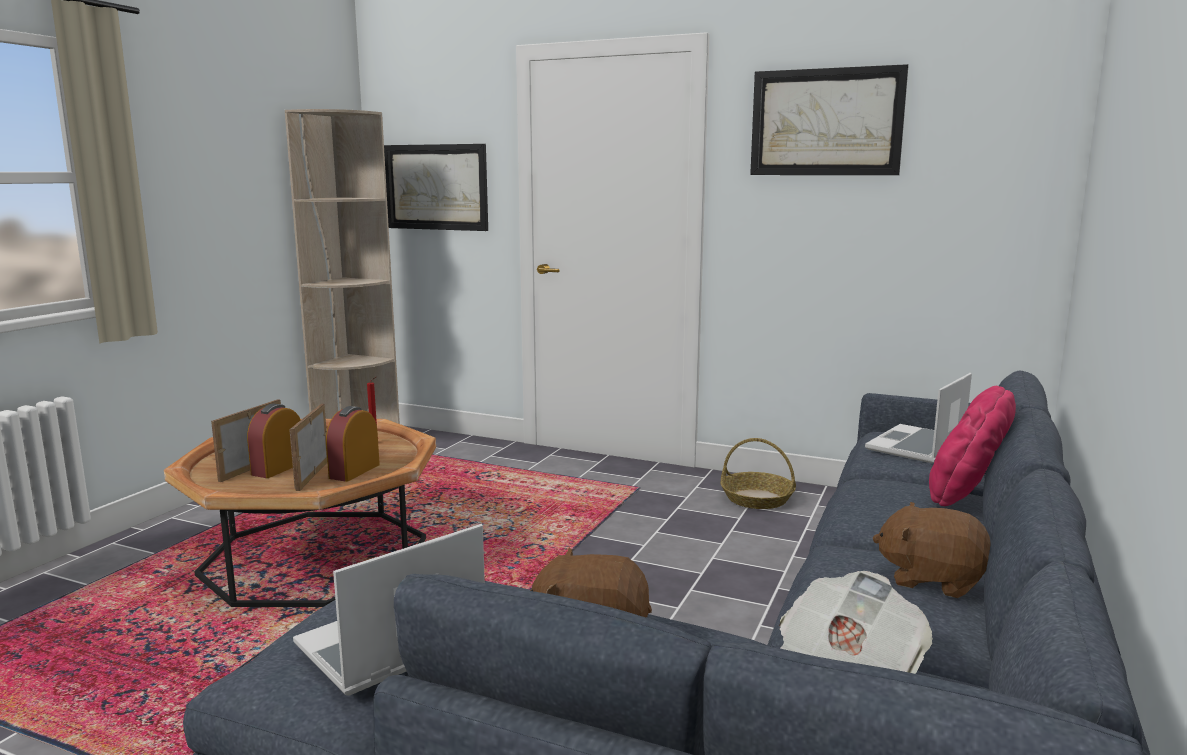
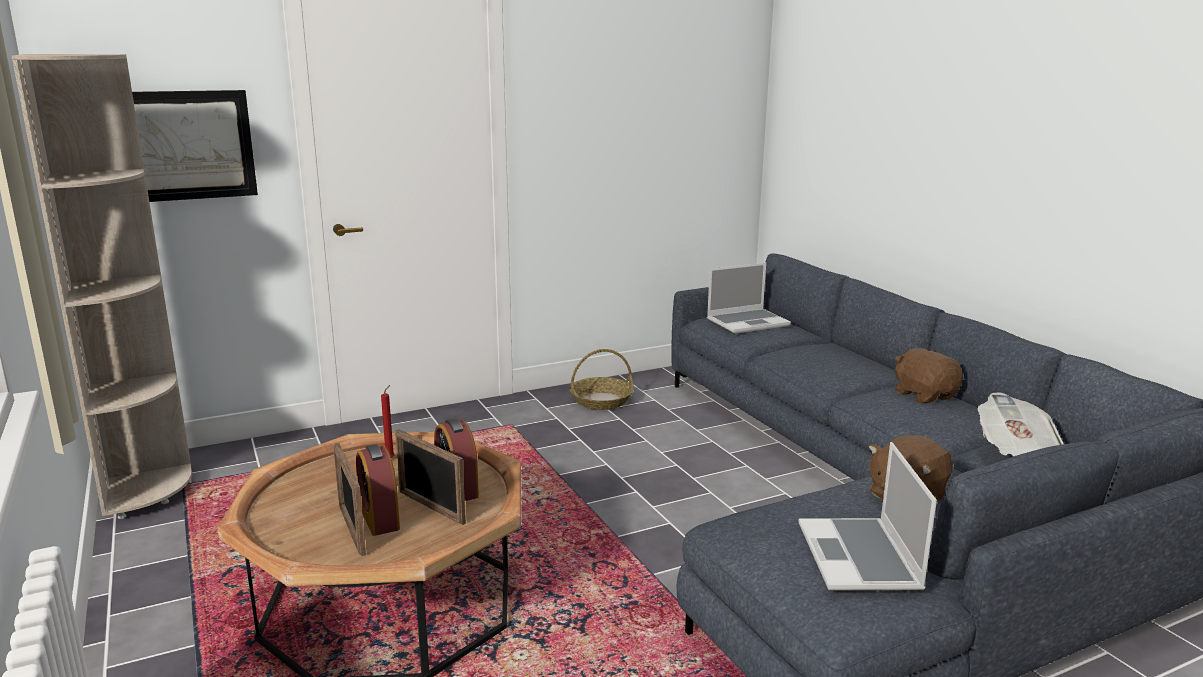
camera: 50 degrees left, 5 degrees up
picture [750,64,909,175] -> none
laptop [865,373,972,463] -> laptop turned 105 degrees counterclockwise [707,263,791,334]
brown plush toy [873,502,991,598] -> brown plush toy turned 90 degrees clockwise [895,348,963,403]
pink pillow [929,386,1016,506] -> none

